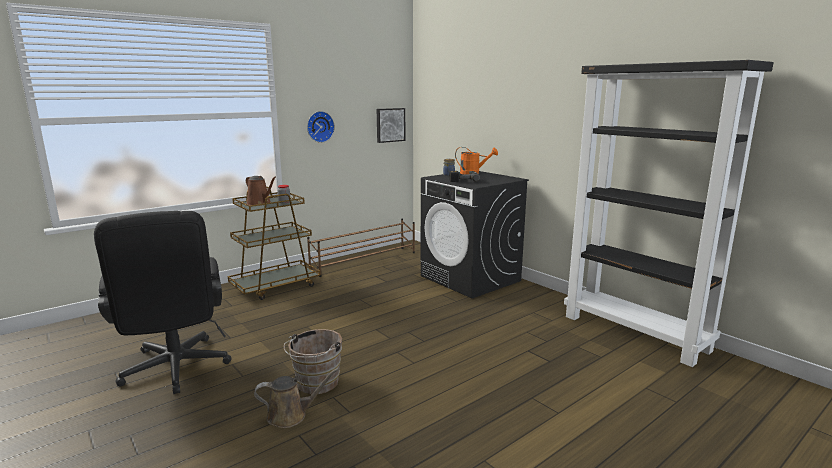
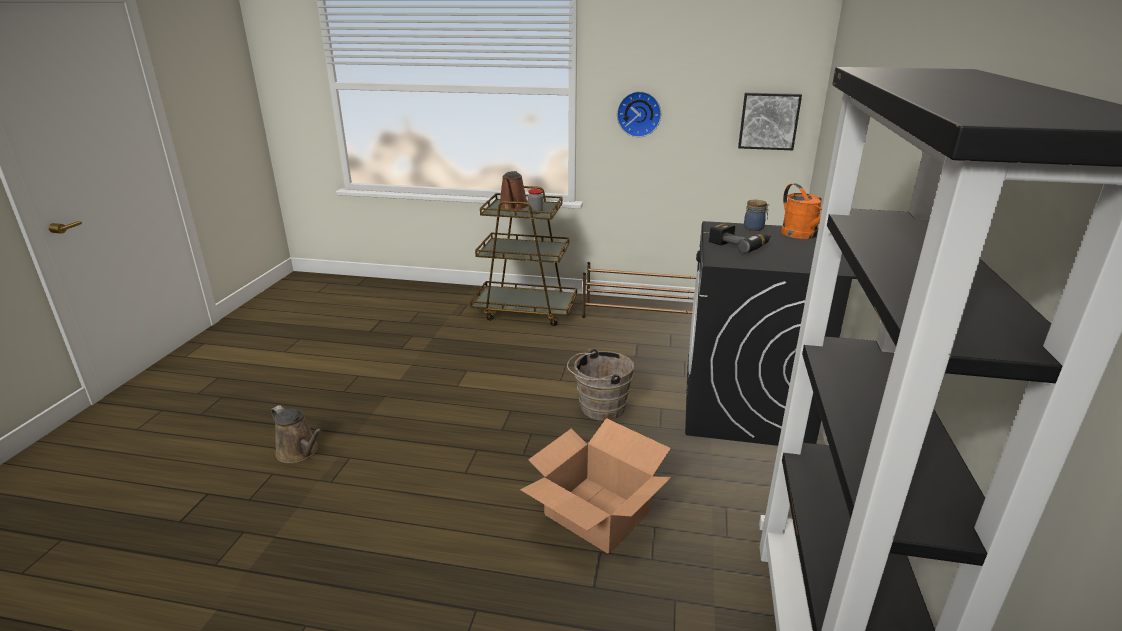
camera: 50 degrees right, 10 degrees up
black office chair [94,211,232,394] -> none
brown bucket [284,329,342,394] -> brown bucket moved to [567,349,634,421]
none -> cardboard box [520,418,672,554]

